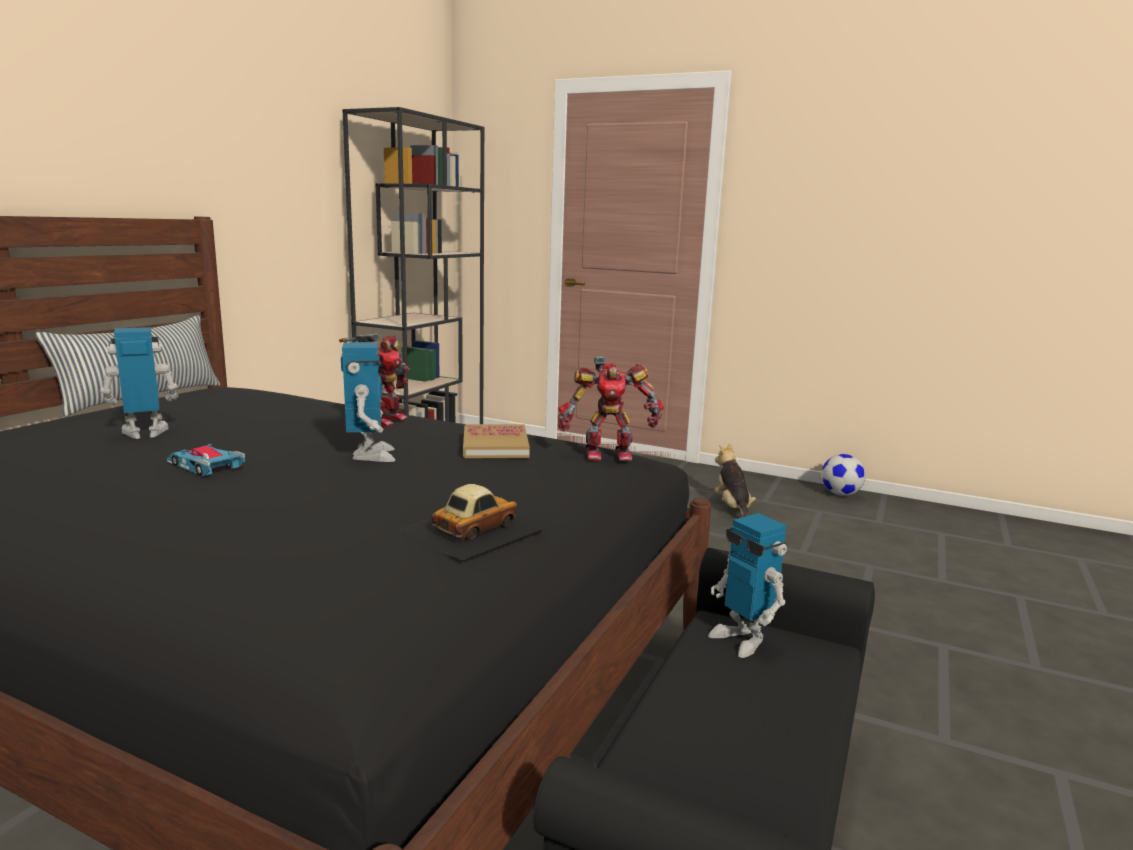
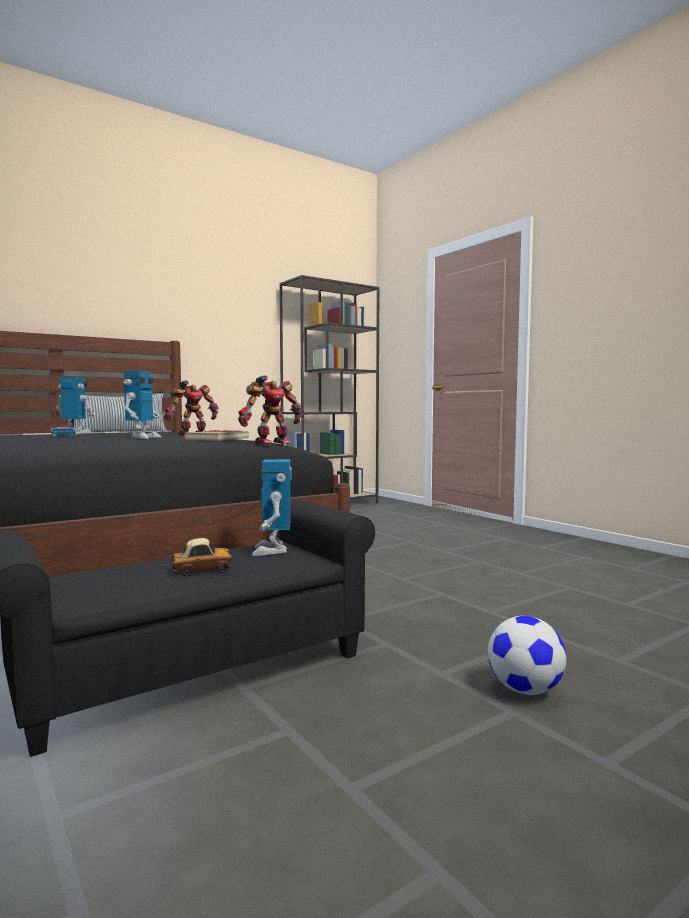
camera: 30 degrees right, 10 degrees down
toy car [399,484,550,560] -> toy car moved to [159,538,250,585]
toy robot [558,357,664,461] -> toy robot turned 60 degrees counterclockwise [238,375,303,444]
plush toy [715,444,756,517] -> none
football [821,454,866,496] -> football moved to [488,616,566,695]

